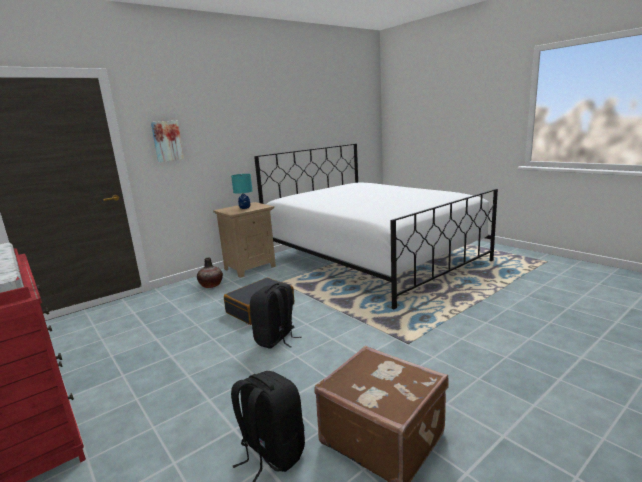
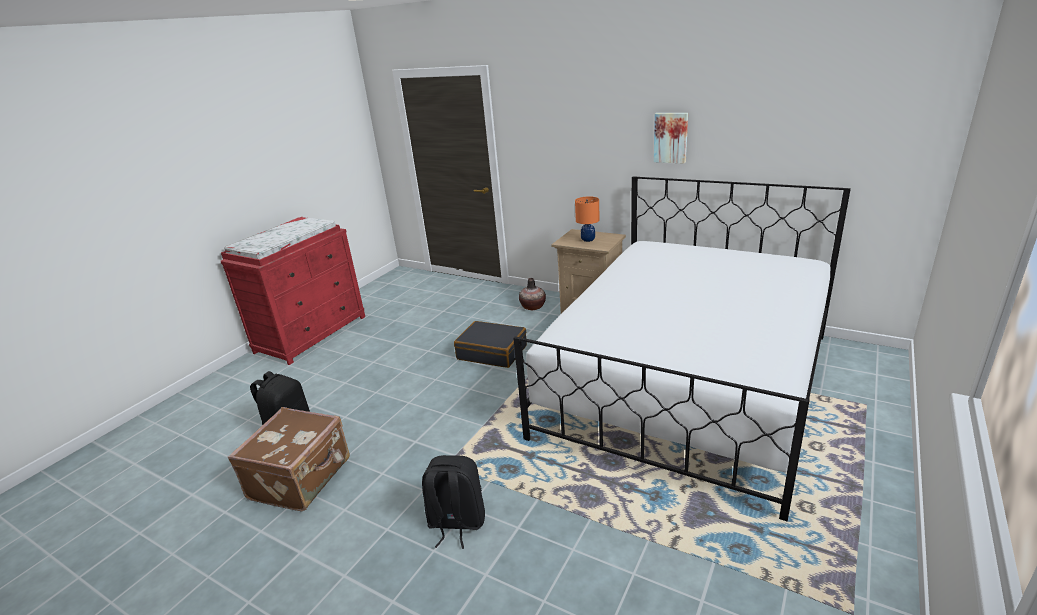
camera: 70 degrees right, 10 degrees up
picture [151,121,184,162] -> picture moved to [654,113,688,164]
turquoise table lamp [231,174,252,209] -> orange table lamp [575,197,600,242]
black backpack [250,283,302,349] -> black backpack moved to [422,455,485,549]

